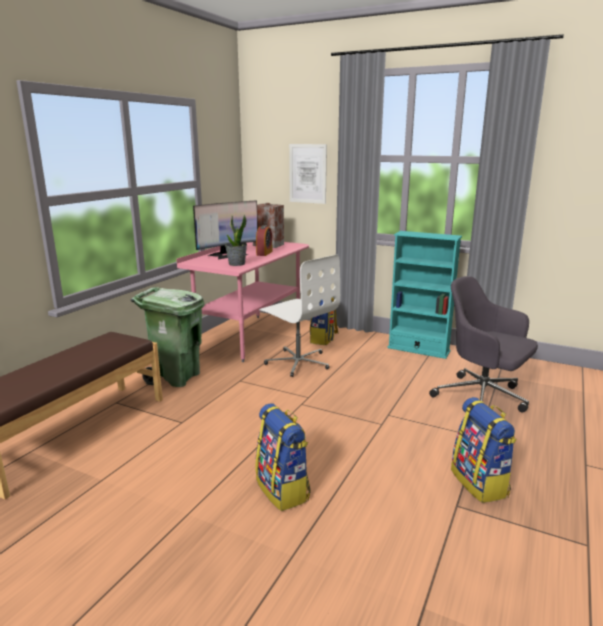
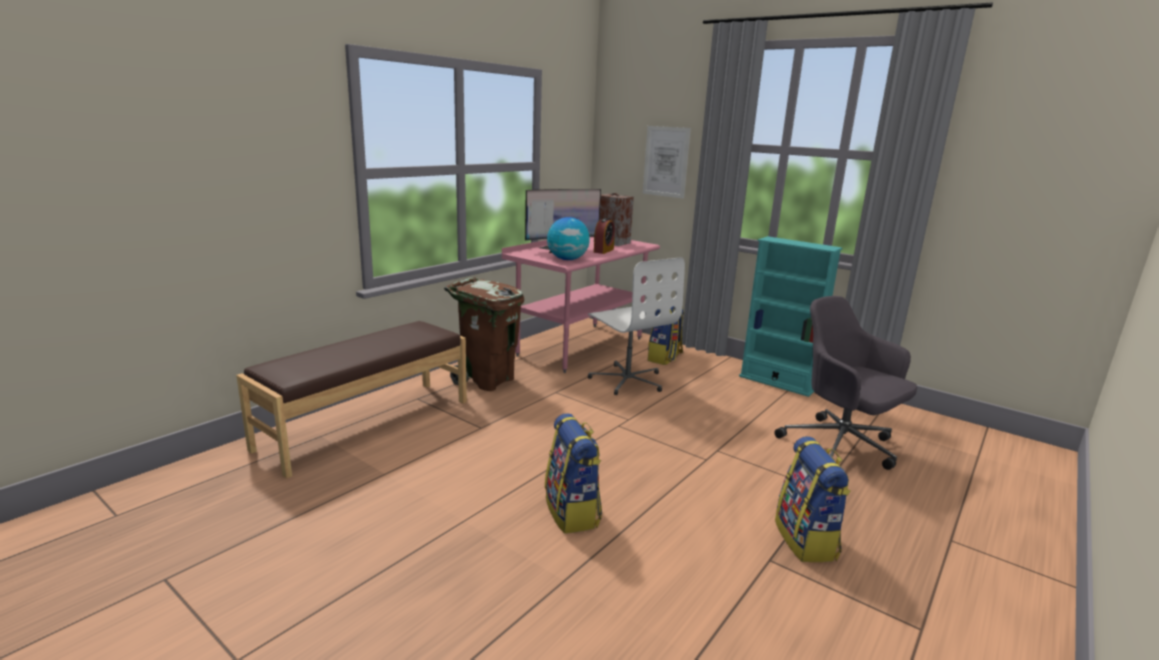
camera: 10 degrees right, 0 degrees up
green trash can [130,287,204,387] -> brown trash can [444,277,524,391]
potted plant [225,215,247,266] -> globe [547,217,590,260]

